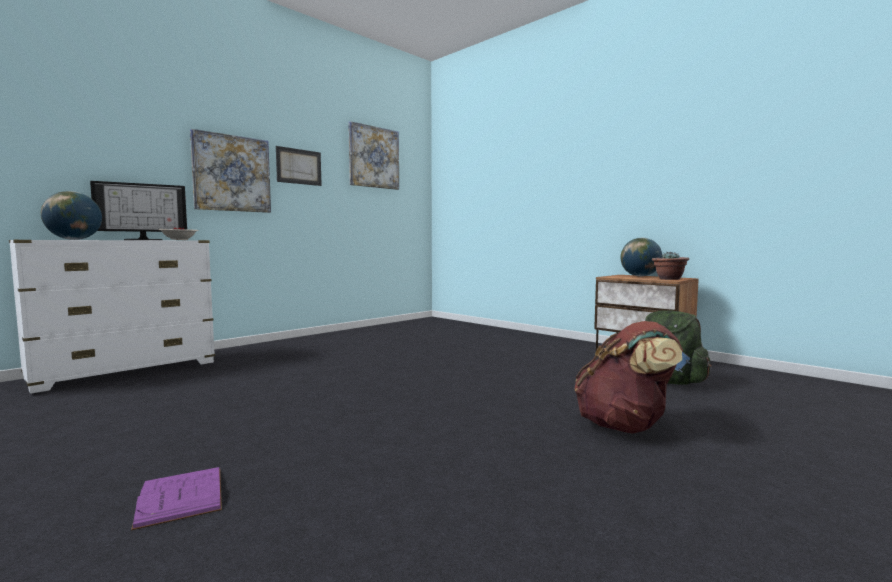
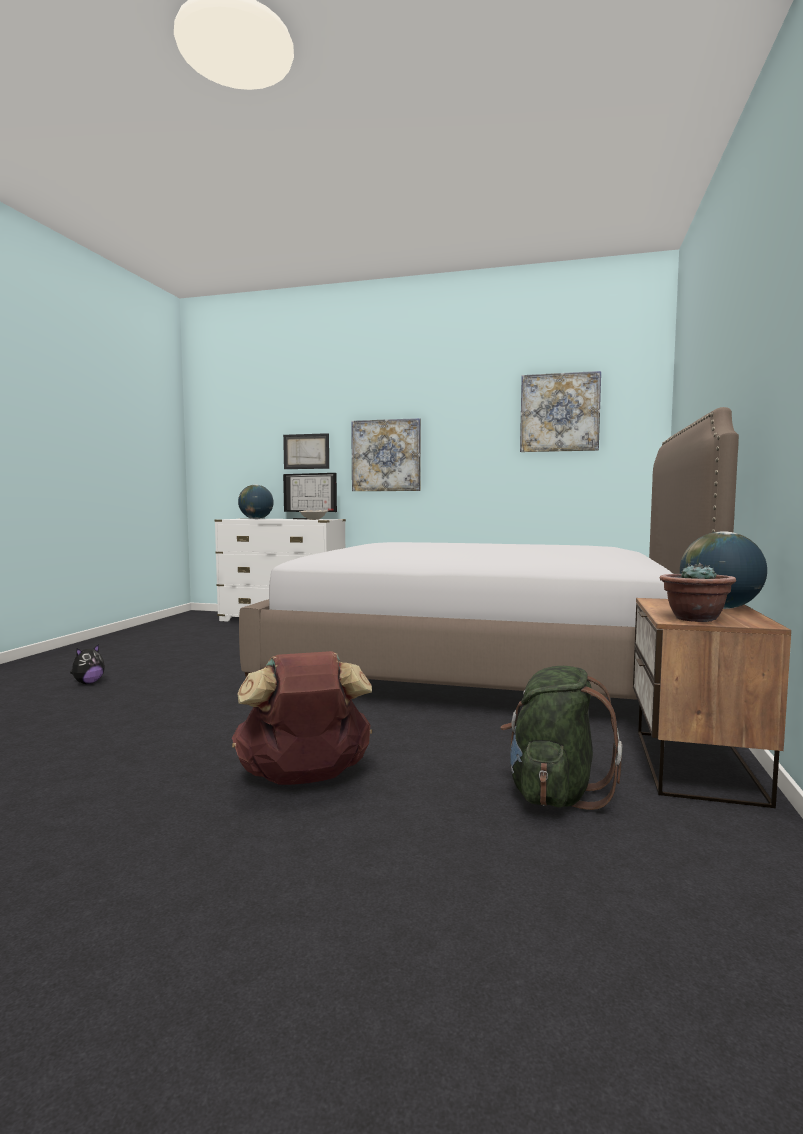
camera: 60 degrees right, 0 degrees up
purple book [131,467,222,530] -> plush toy [70,644,105,684]
picture [276,146,322,186] -> picture moved to [283,433,329,469]
none -> bed [239,407,739,700]

